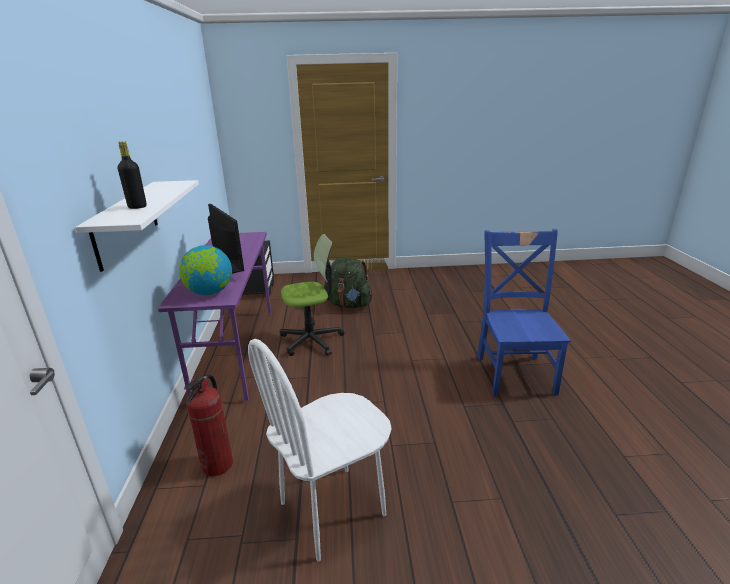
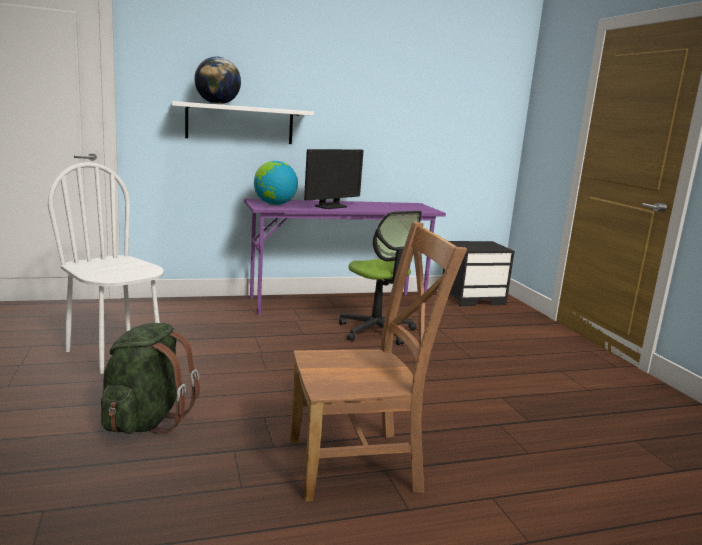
camera: 75 degrees right, 10 degrees down
black bottle [118,141,147,209] -> globe [194,56,241,104]
fire extinguisher [184,374,233,476] -> none
green backpack [324,258,373,308] -> green backpack moved to [101,323,200,434]
blue chair [477,229,571,396] -> brown chair [290,222,467,502]

